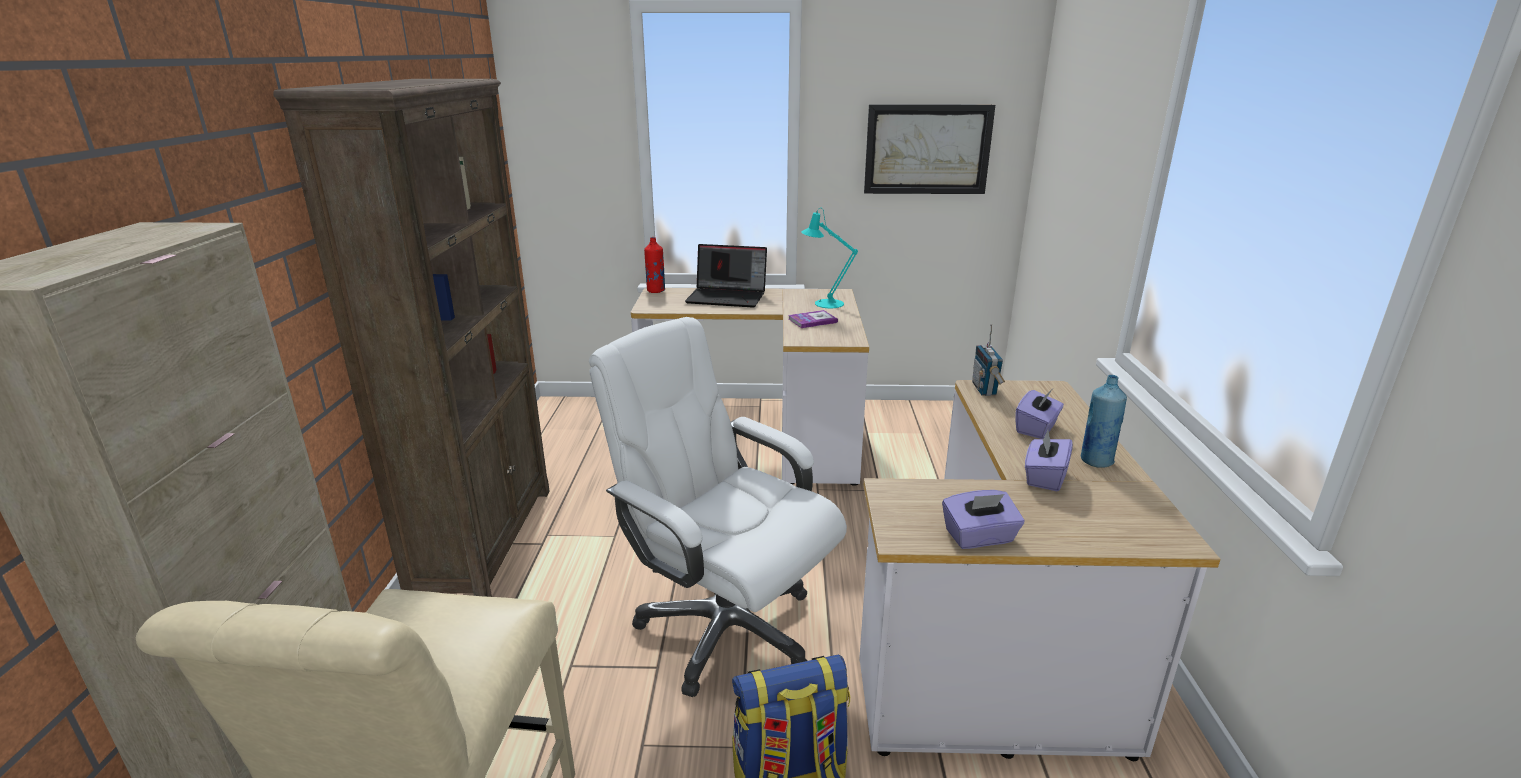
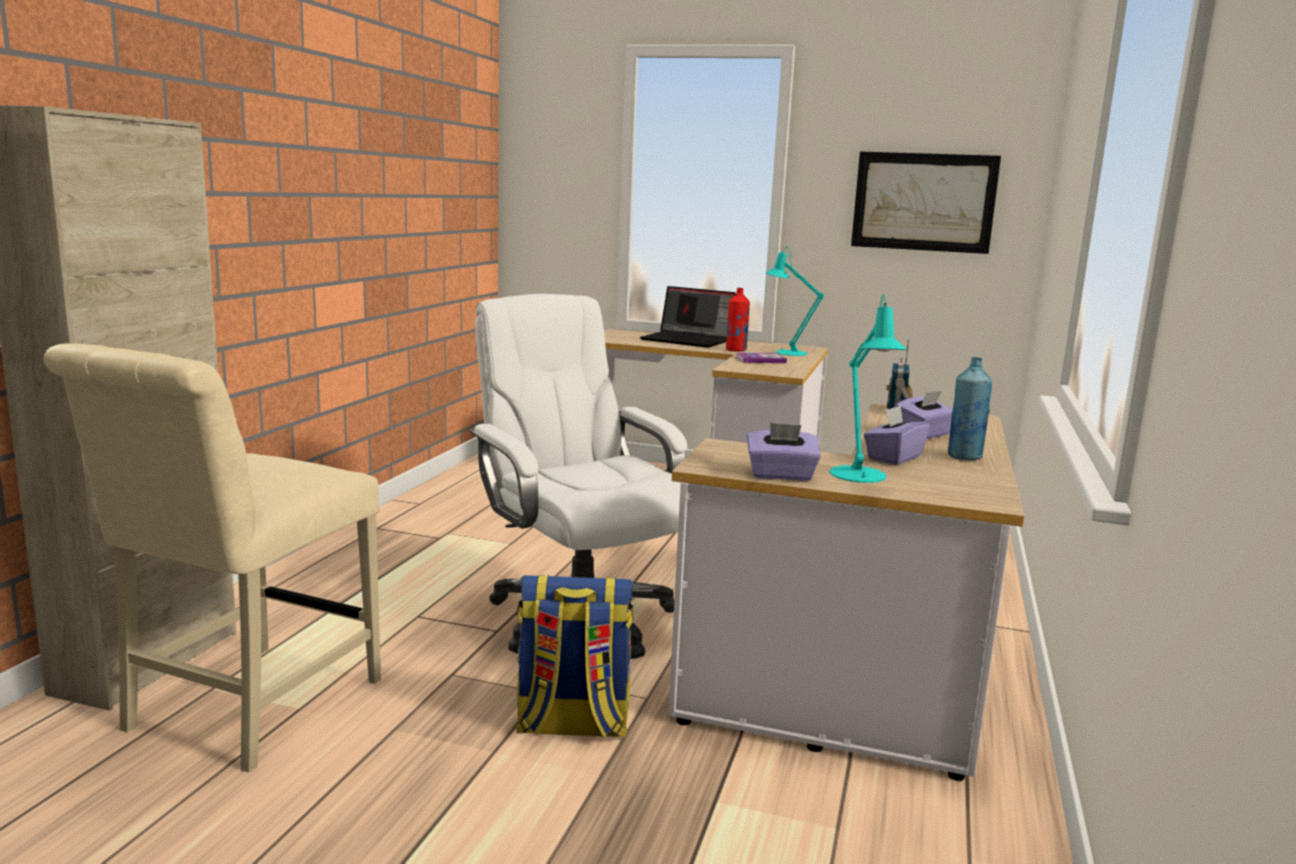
camera: 15 degrees right, 10 degrees down
brown bookcase [273,79,550,597] -> none
red bottle [644,237,665,293] -> red bottle moved to [726,288,750,352]
none -> turquoise table lamp [830,294,907,483]

